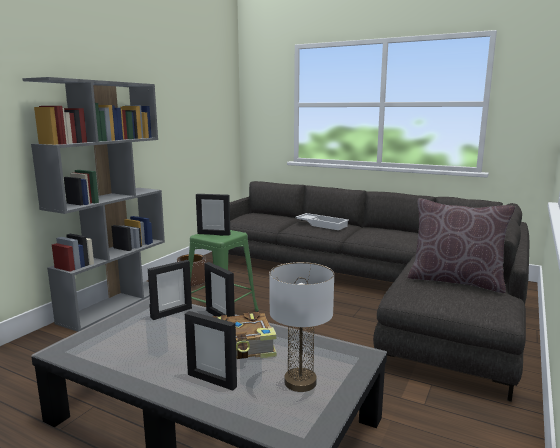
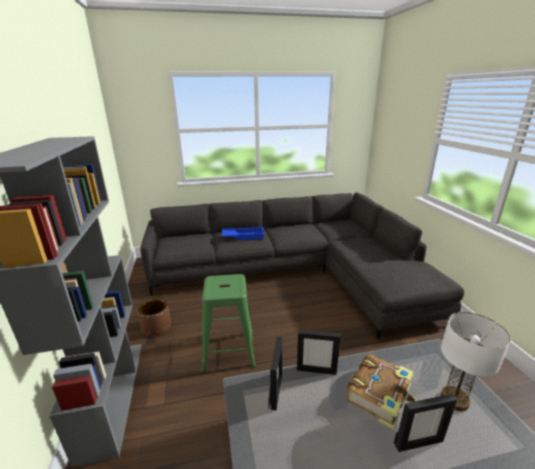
camera: 40 degrees left, 10 degrees up
picture frame [196,194,230,236] -> none
white tray [296,213,349,230] -> blue tray [222,227,264,240]
brown pillow [407,199,515,293] -> none

